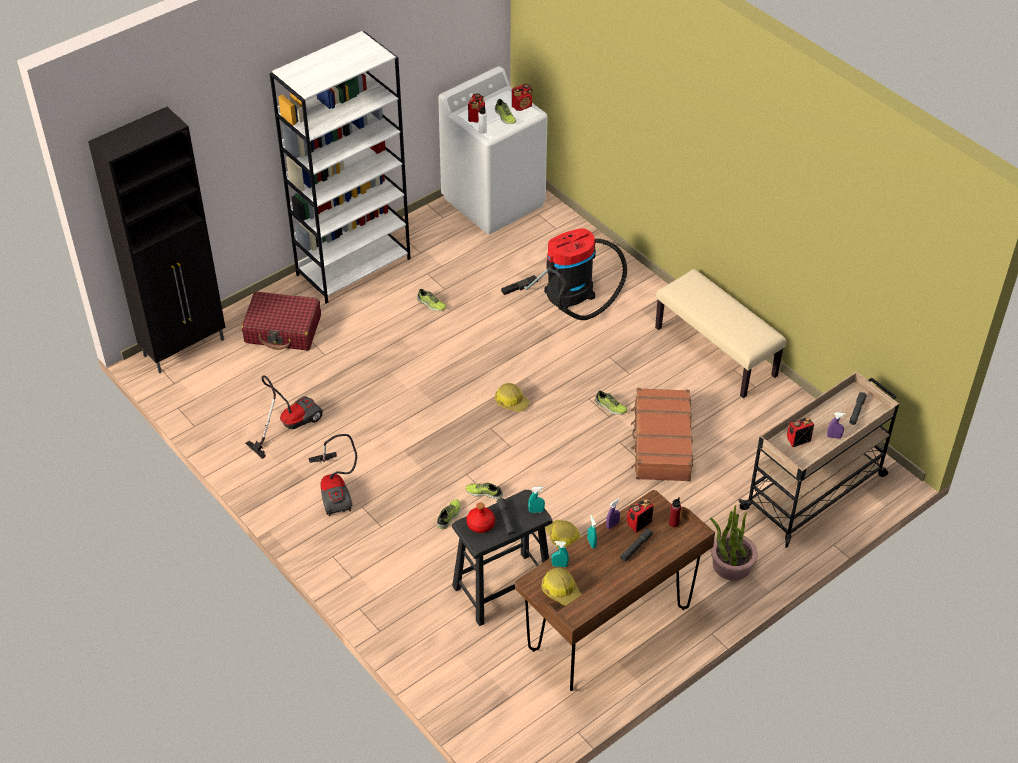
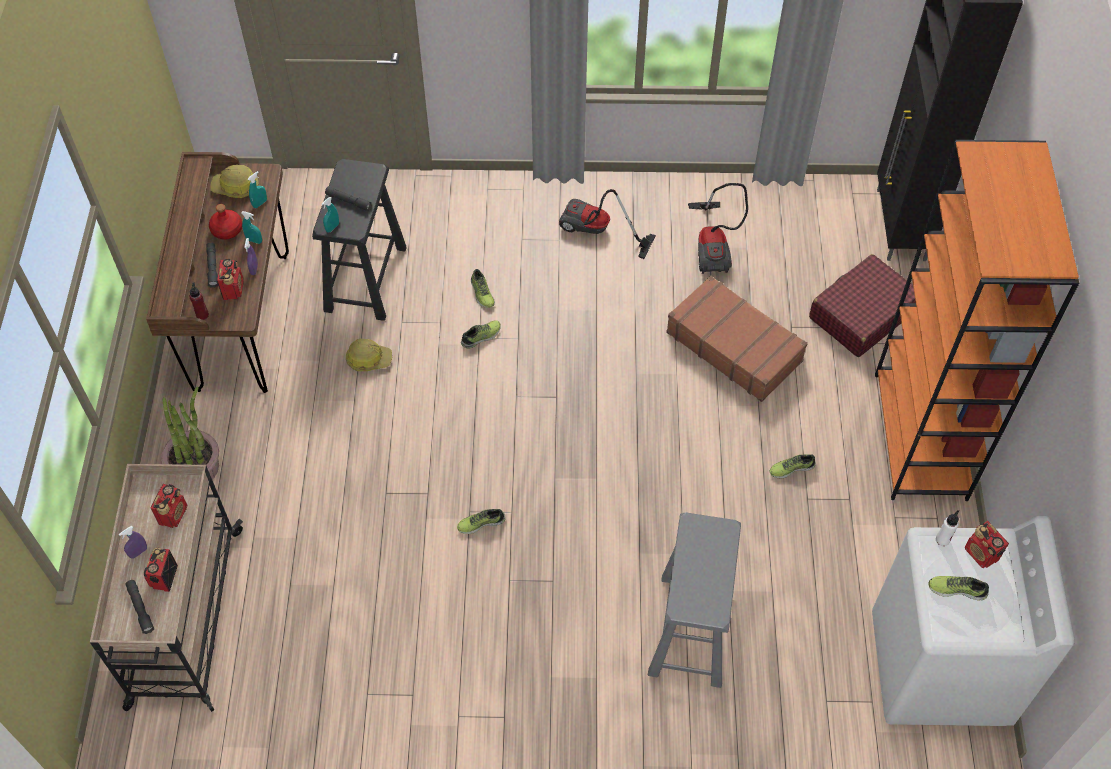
camera: 130 degrees right, 10 degrees up
white bookcase [270,31,411,304] -> orange bookcase [875,140,1079,501]
red bottle [466,502,495,533] -> red bottle moved to [209,204,242,240]
hard hat [495,383,530,412] -> none
vacuum cleaner [501,228,627,320] -> grey stool [648,512,741,688]
radio [512,83,532,111] -> radio moved to [144,548,178,592]
brown suitcase [631,388,693,481] -> brown suitcase moved to [666,276,808,402]
beige bench [655,269,786,398] -> none

